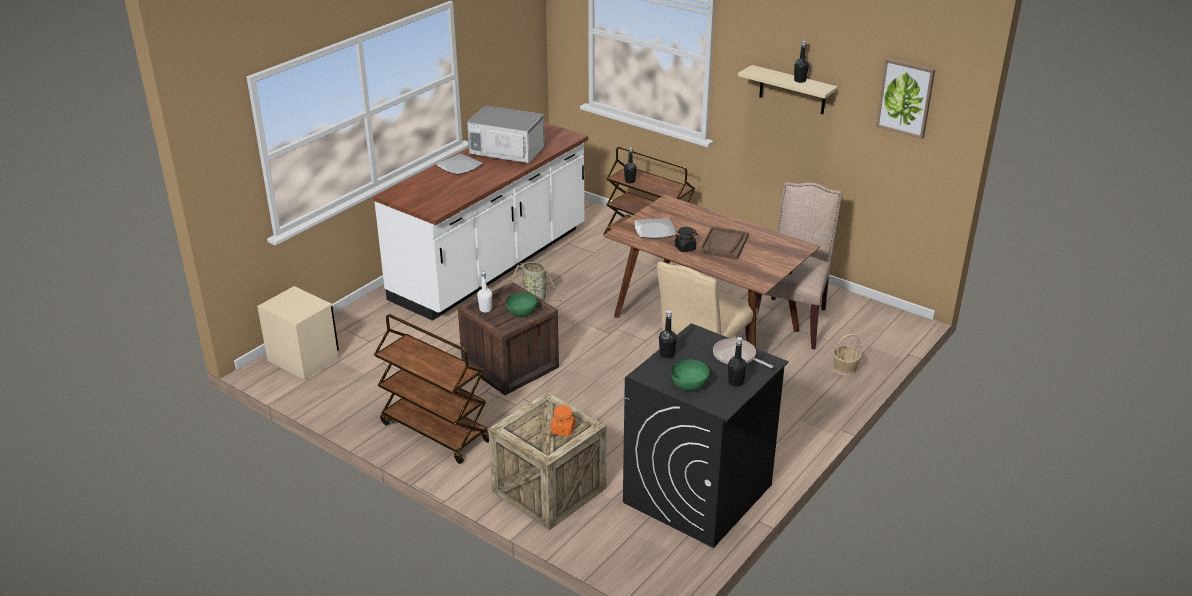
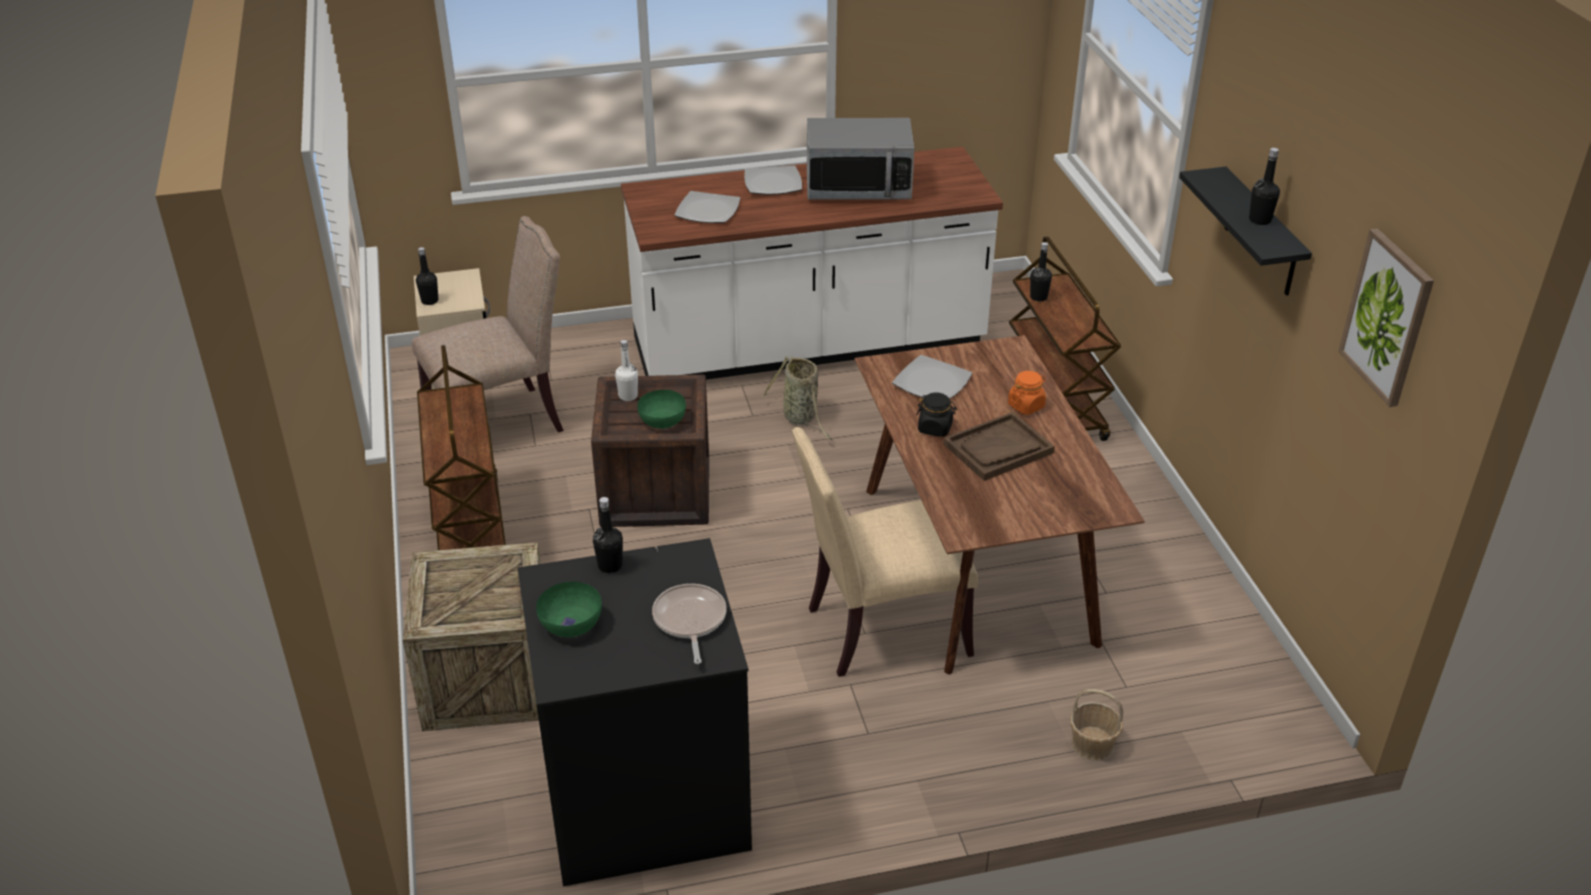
camera: 40 degrees right, 5 degrees up
microwave [467,106,545,163] -> microwave turned 120 degrees clockwise [807,118,914,200]
orange jar [551,405,575,436] -> orange jar moved to [1008,371,1046,415]
black bottle [728,337,747,387] -> black bottle moved to [416,247,438,305]
beige shelf [738,65,838,114] -> black shelf [1179,167,1312,296]
beige chair [756,182,842,350] -> beige chair moved to [412,216,564,433]
none -> plate [674,191,740,223]

